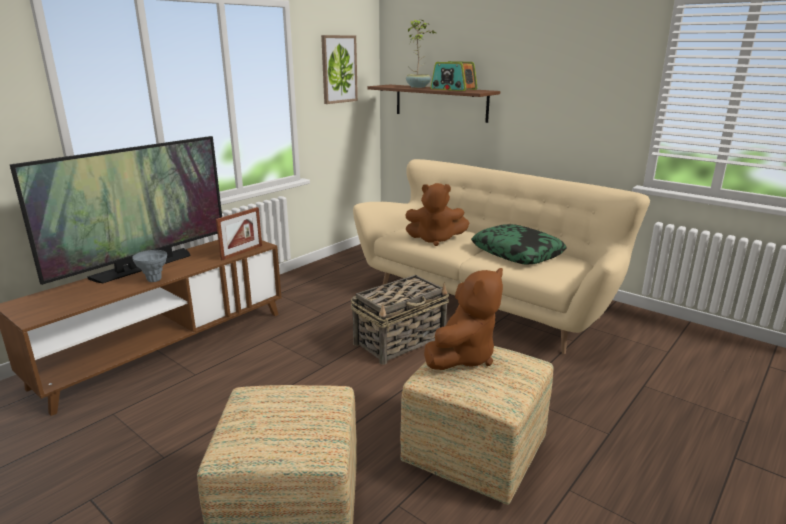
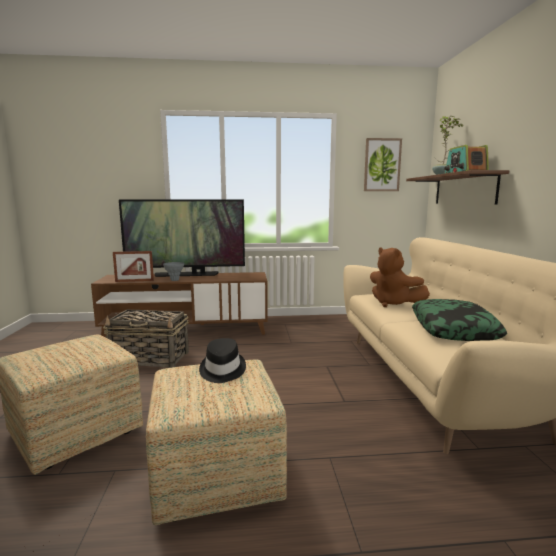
camera: 45 degrees right, 10 degrees down
picture frame [216,207,262,260] -> picture frame moved to [113,251,154,282]
basket [351,275,449,365] -> basket moved to [103,310,189,368]
brown plush toy [424,268,503,370] -> black hat [199,338,246,383]

